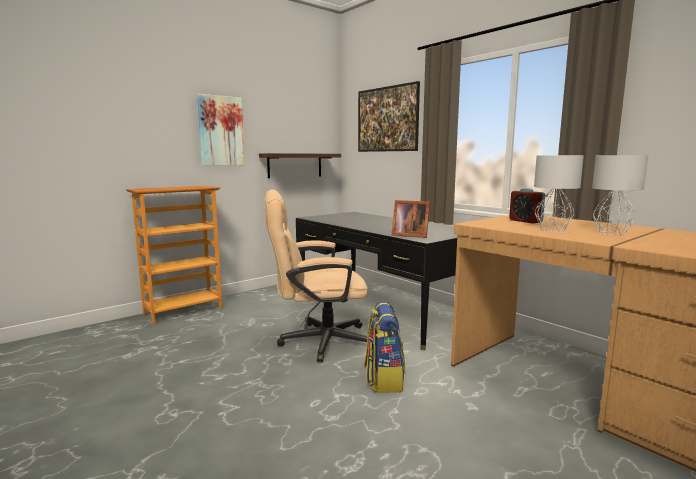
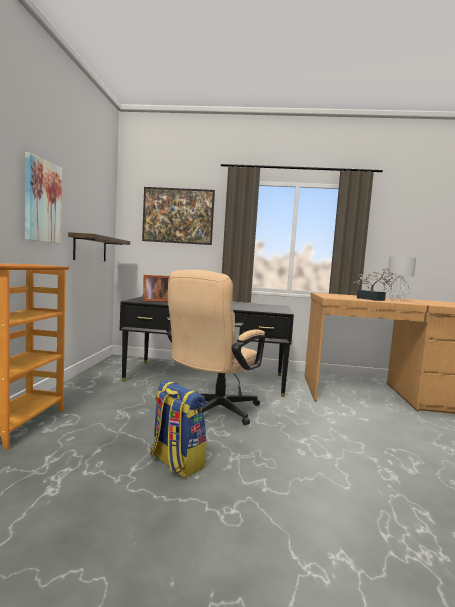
camera: 45 degrees left, 5 degrees down
backpack [364,301,406,393] -> backpack moved to [150,380,206,478]
picture frame [391,200,430,238] -> picture frame moved to [143,275,170,302]
alarm clock [509,188,545,223] -> none
grey table lamp [534,155,584,232] -> potted plant [353,268,396,301]

